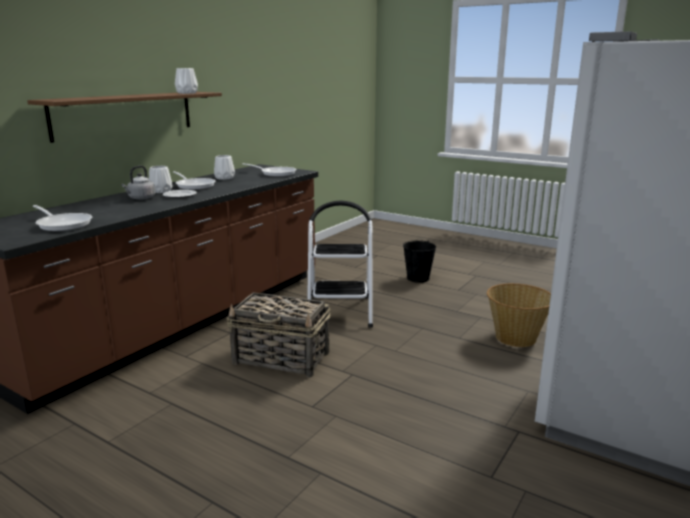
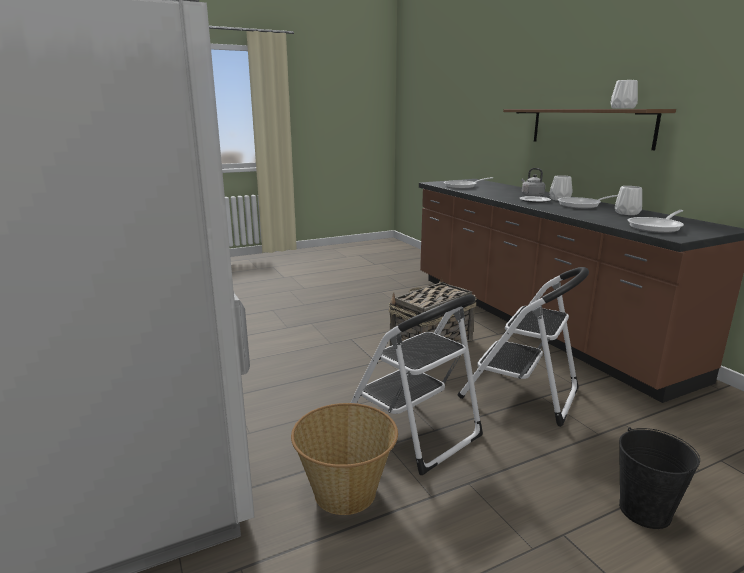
camera: 120 degrees right, 0 degrees up
none -> step ladder [350,294,483,475]

